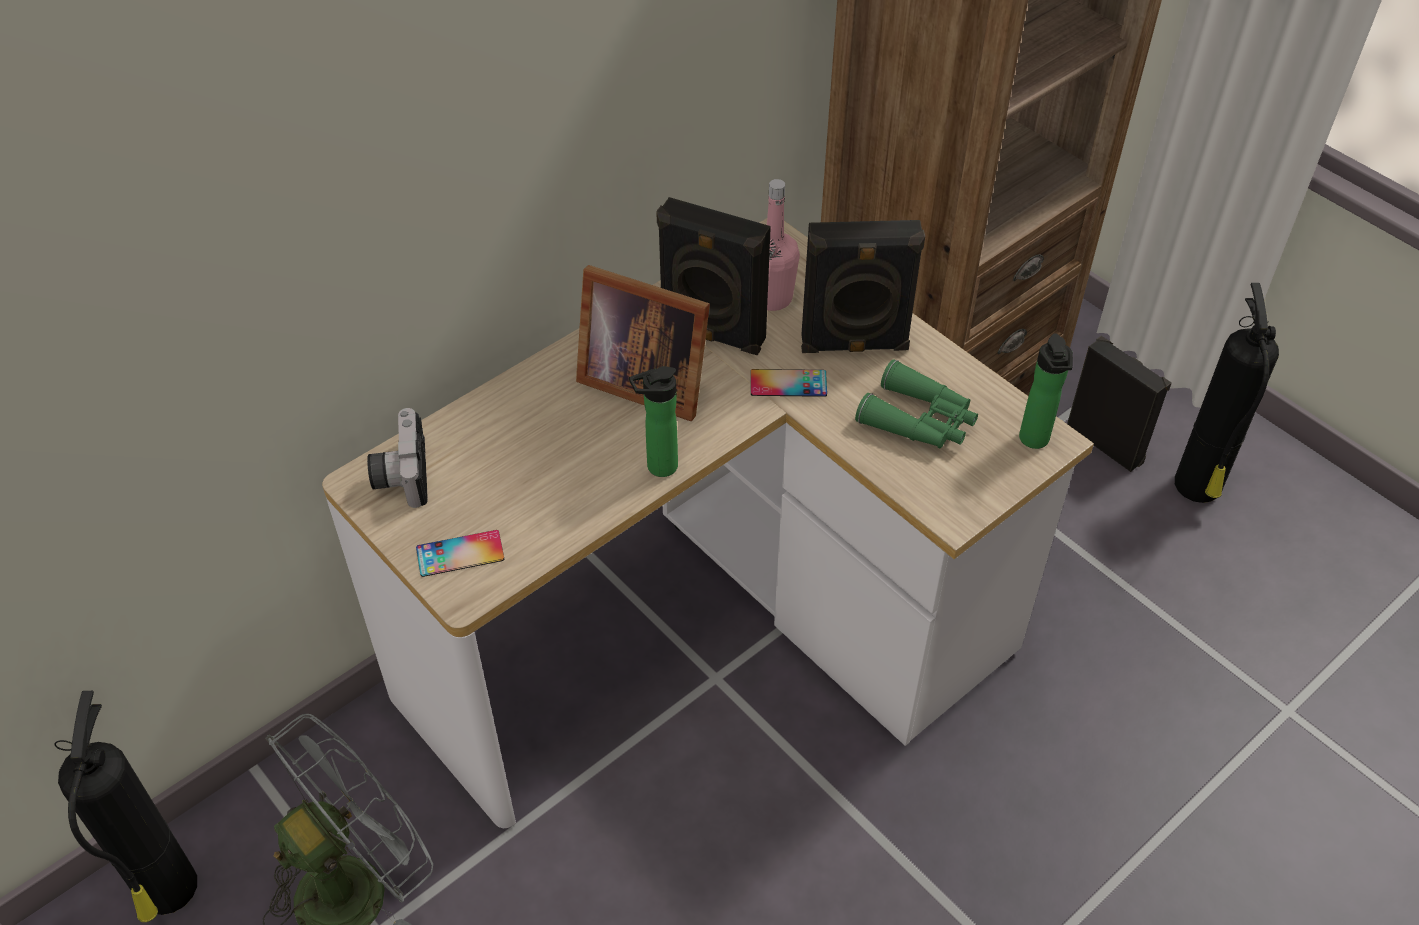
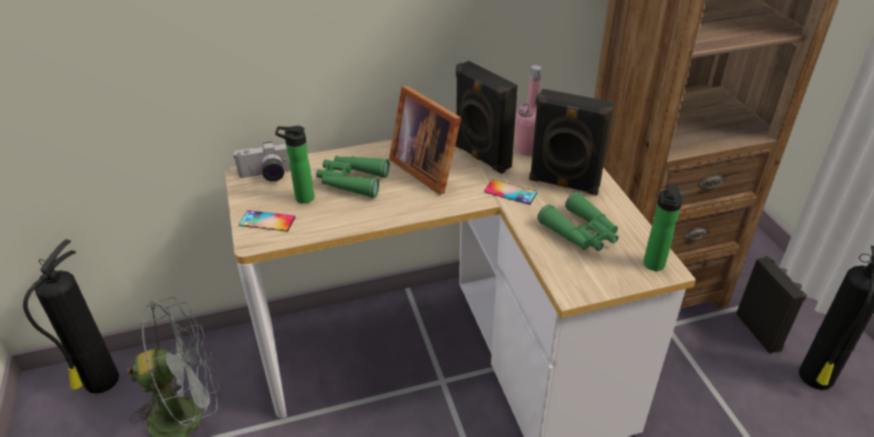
camera: 25 degrees right, 10 degrees down
camera [367,408,428,508] -> camera turned 120 degrees counterclockwise [233,141,291,182]
bottle [629,366,678,477] -> bottle moved to [275,126,314,204]
none -> green binoculars [316,156,390,198]

